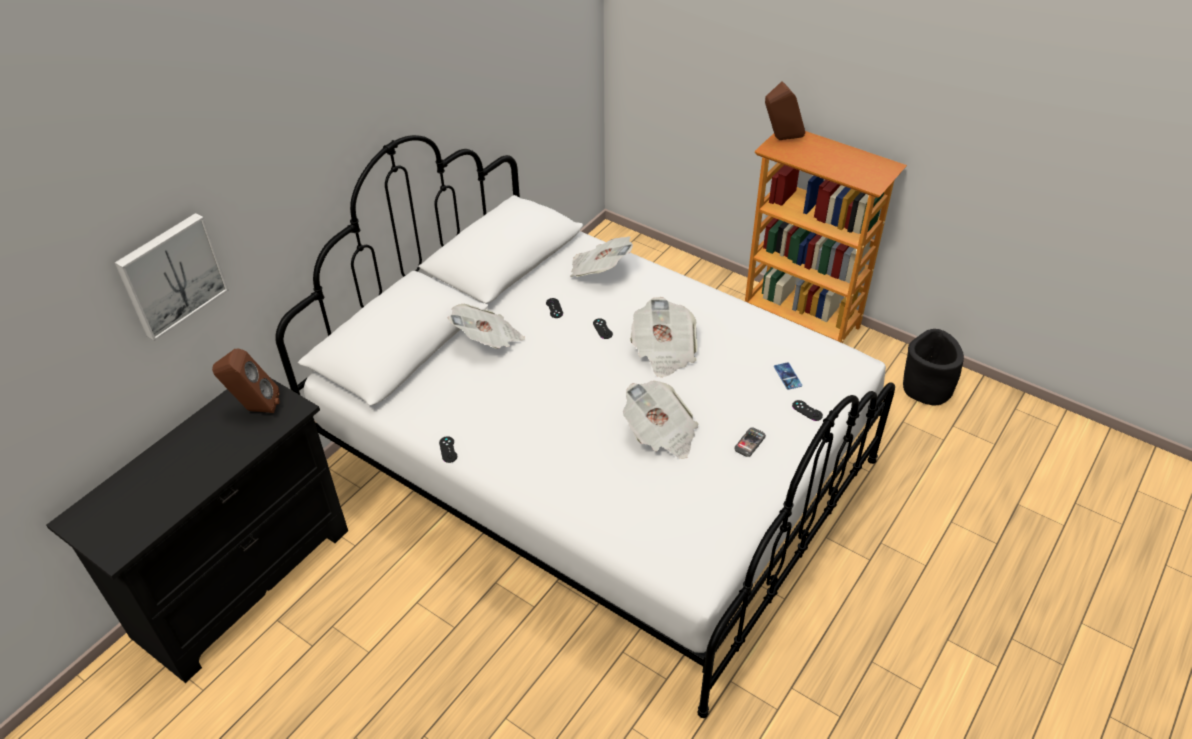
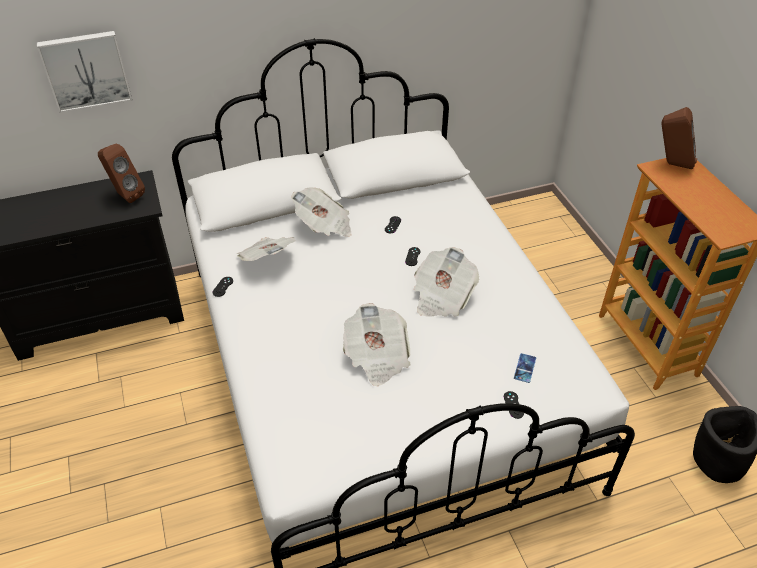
camera: 35 degrees right, 0 degrees up
newspaper [570,237,633,277] -> newspaper moved to [237,237,296,261]
phone [734,427,766,457] -> none

